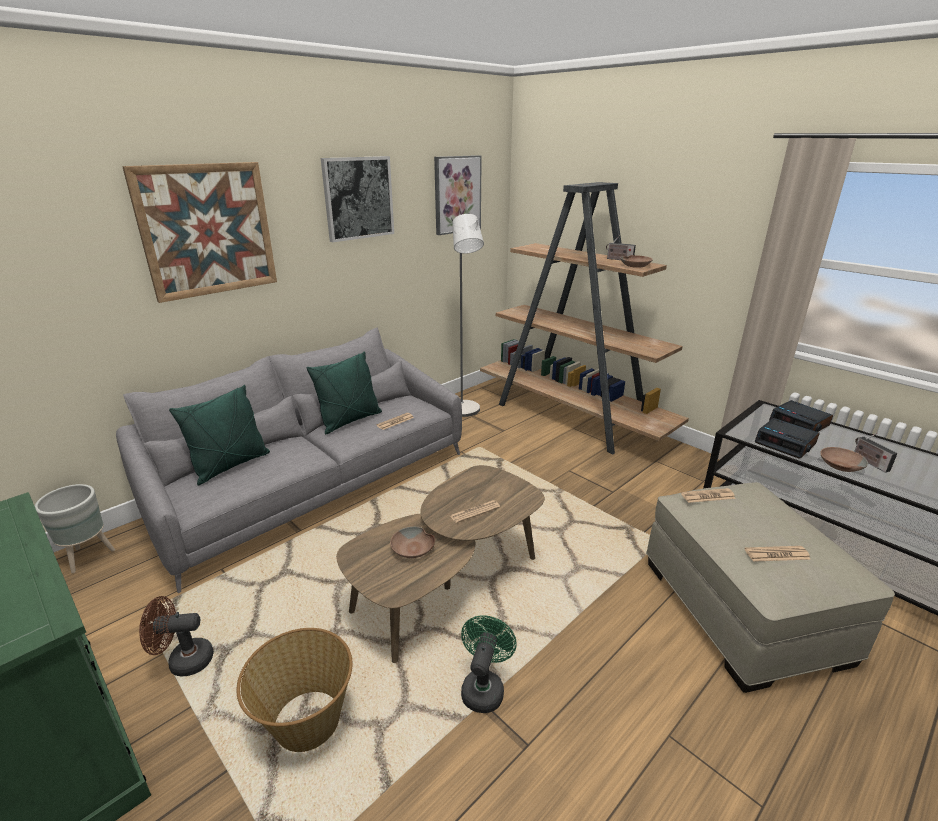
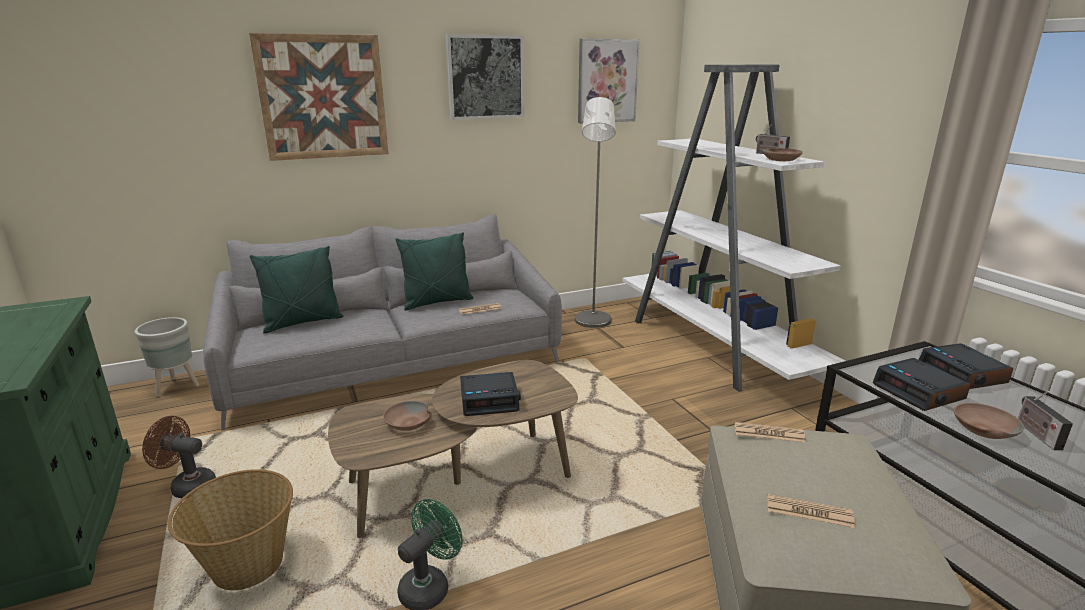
camera: 20 degrees right, 5 degrees down
newspaper [449,500,500,523] -> alarm clock [460,372,521,416]
brown bookcase [480,182,689,454] -> white bookcase [622,65,845,392]

